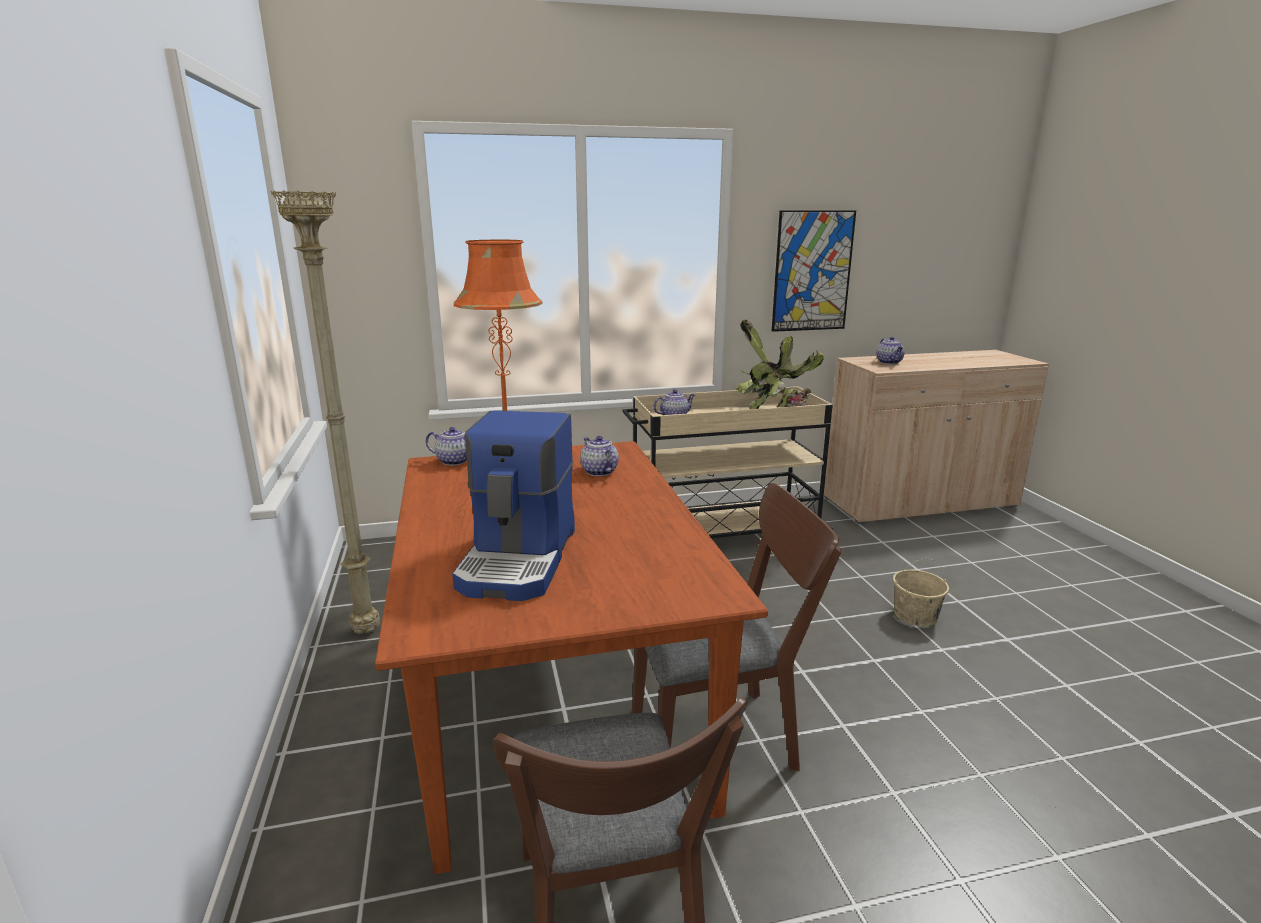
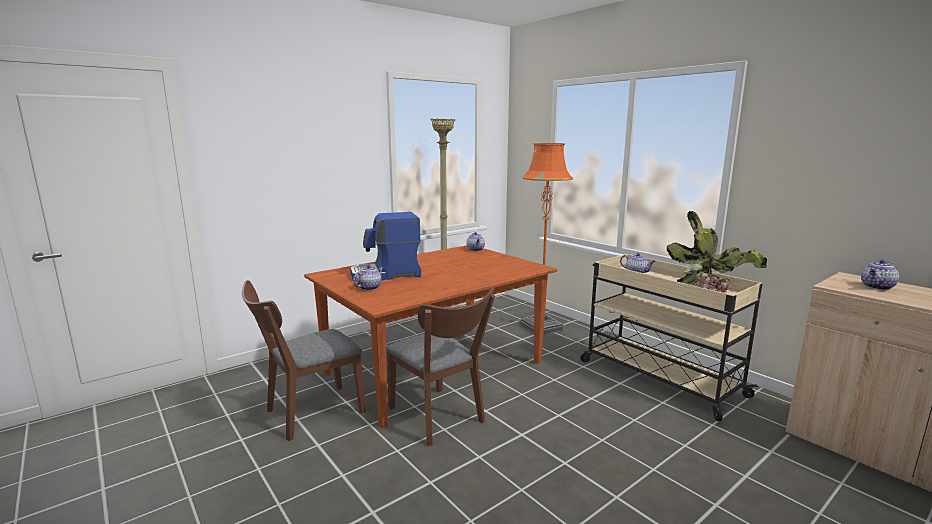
camera: 65 degrees right, 5 degrees down
teapot [580,436,619,476] -> teapot moved to [353,265,383,291]
picture [772,210,856,332] -> none
beige bucket [893,558,949,626] -> none

